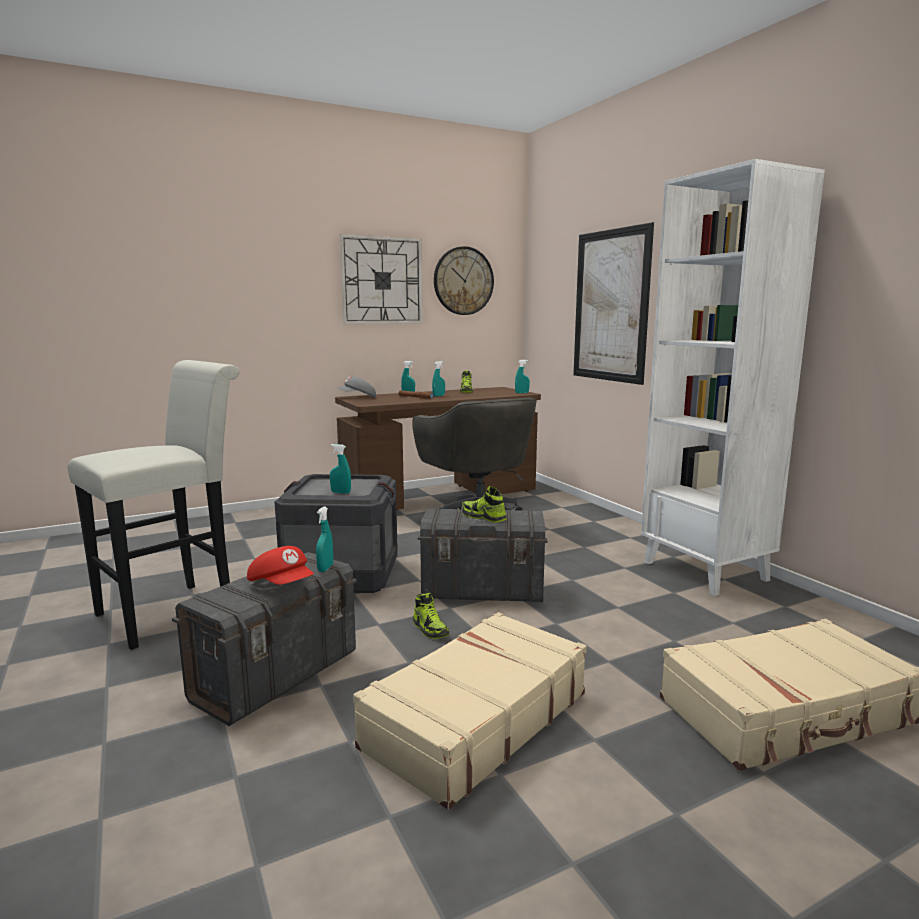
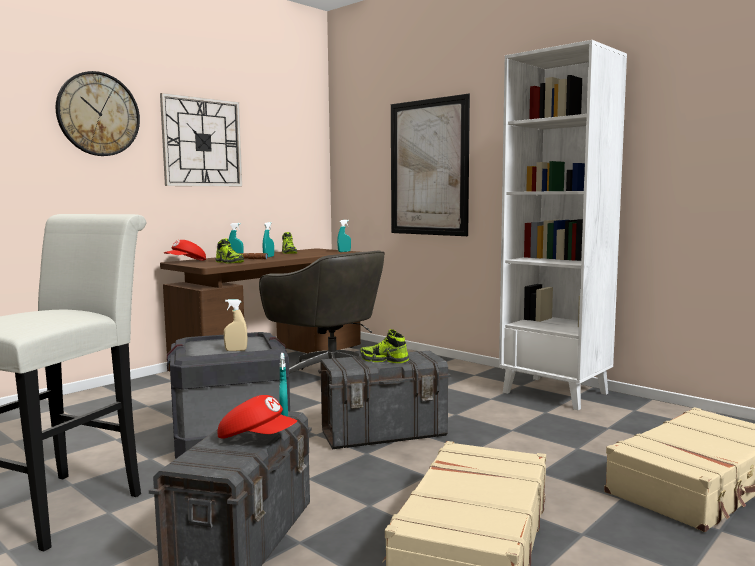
camera: 20 degrees left, 5 degrees down
turquoise spray bottle [330,444,351,494] -> beige spray bottle [224,299,247,351]
grey cap [337,376,376,397] -> red cap [164,240,206,261]
shoe [413,593,449,639] -> shoe moved to [215,238,244,264]
wall clock [434,246,494,315] -> wall clock moved to [56,71,140,156]

